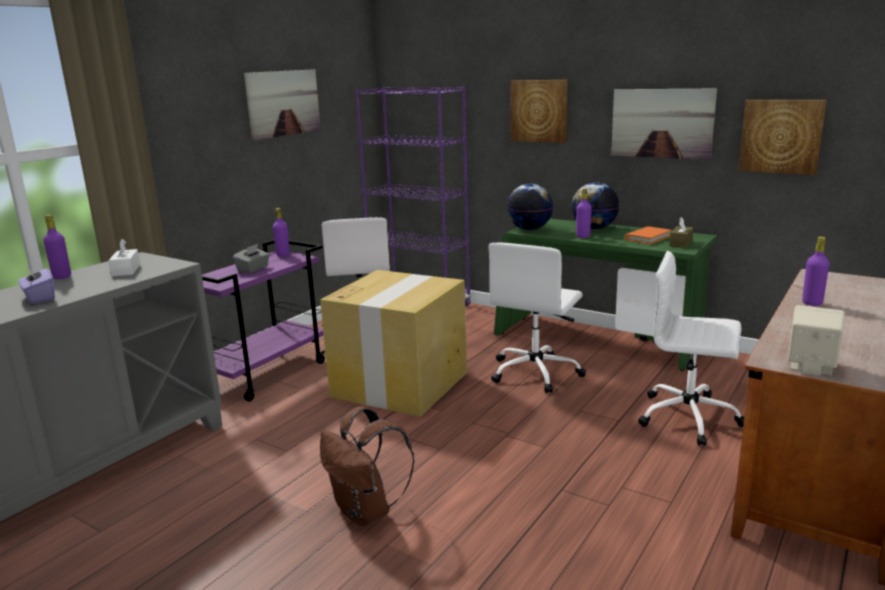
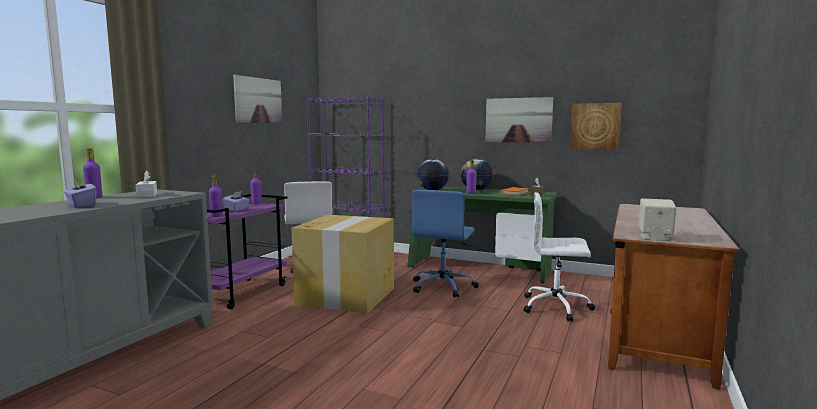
camera: 10 degrees left, 10 degrees down
grey tissue box [233,244,270,273] -> purple tissue box [222,191,250,212]
brown backpack [320,406,414,526] -> none
white office chair [489,242,586,393] -> blue office chair [412,190,479,297]
picture [510,80,568,143] -> none
purple bottle [802,236,830,306] -> purple bottle moved to [209,176,223,217]

